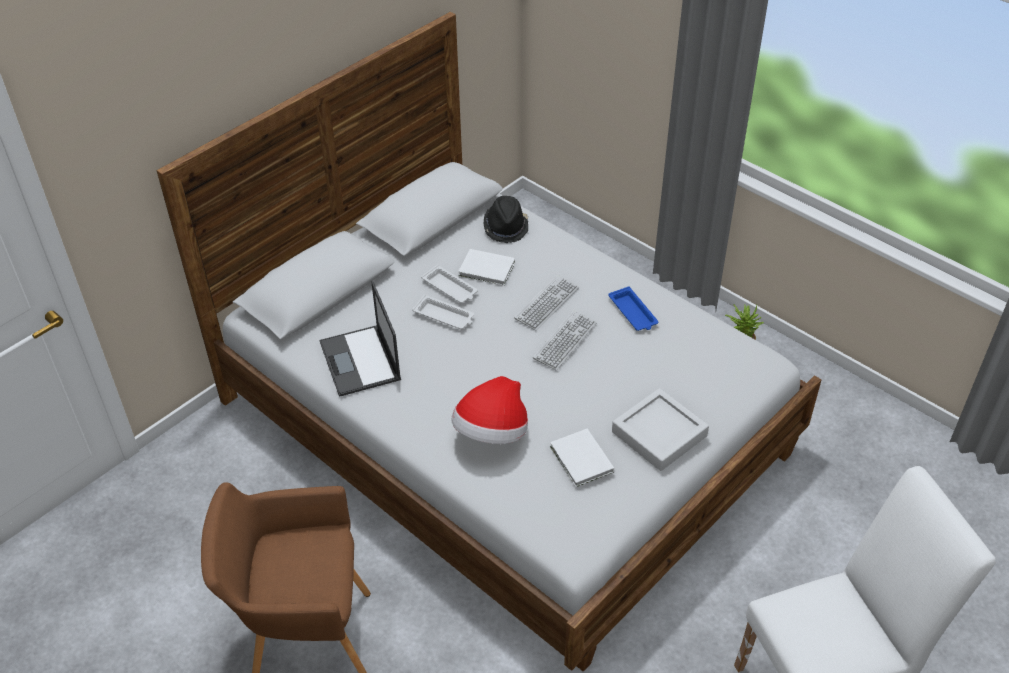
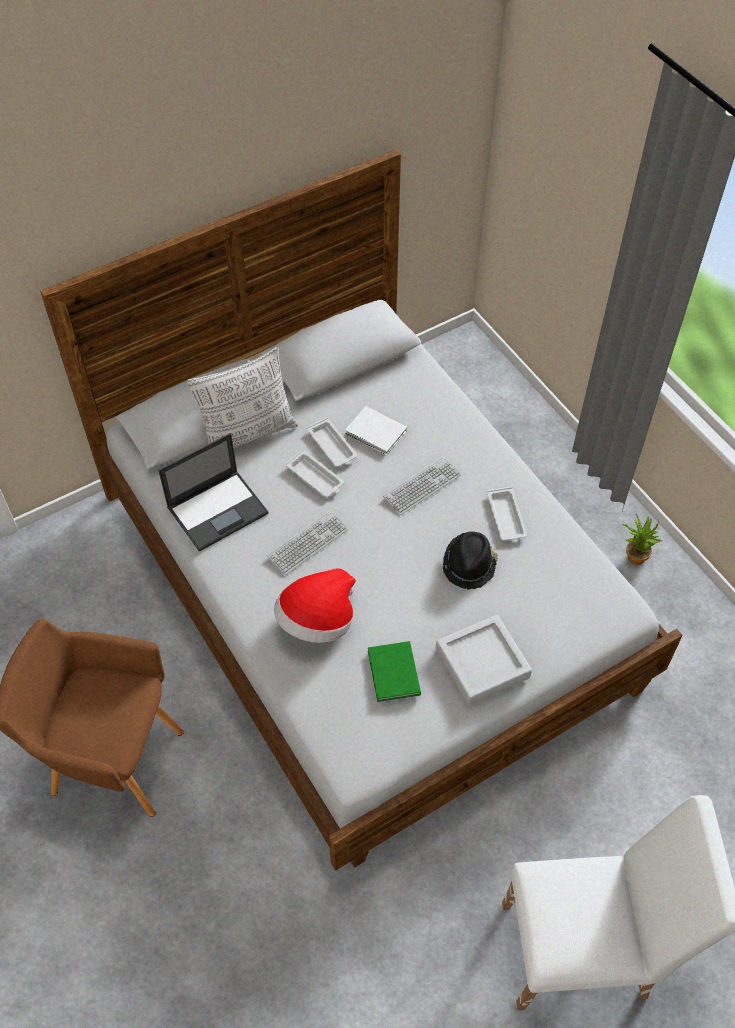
camera: 15 degrees right, 10 degrees up
laptop [320,281,401,397] -> laptop turned 120 degrees counterclockwise [158,433,269,552]
black hat [484,196,528,243] -> black hat moved to [443,531,498,589]
keyboard [533,310,596,371] -> keyboard moved to [267,510,348,575]
white book [550,429,614,487] -> green book [368,641,421,702]
blue tray [608,286,658,331] -> white tray [487,487,527,542]
none -> pillow [187,347,298,449]

